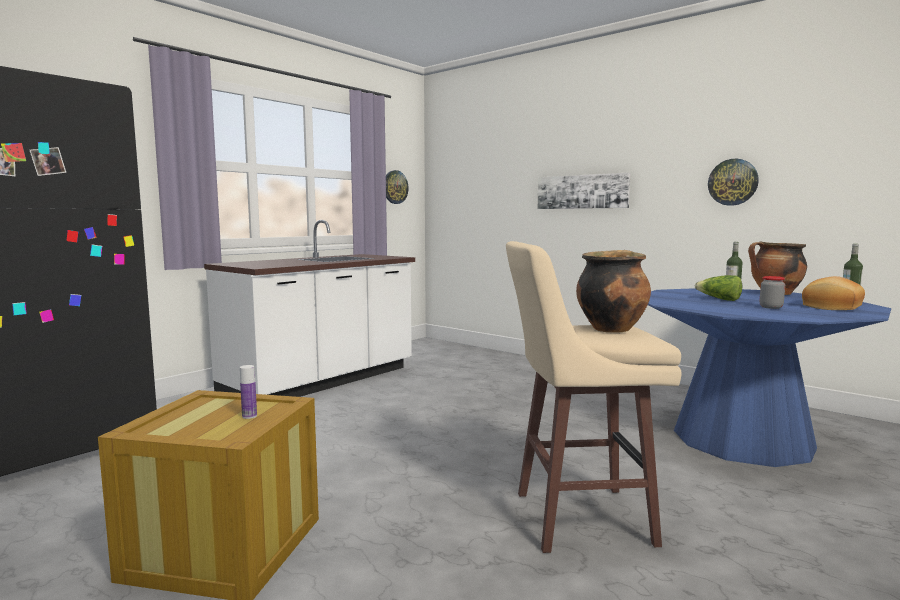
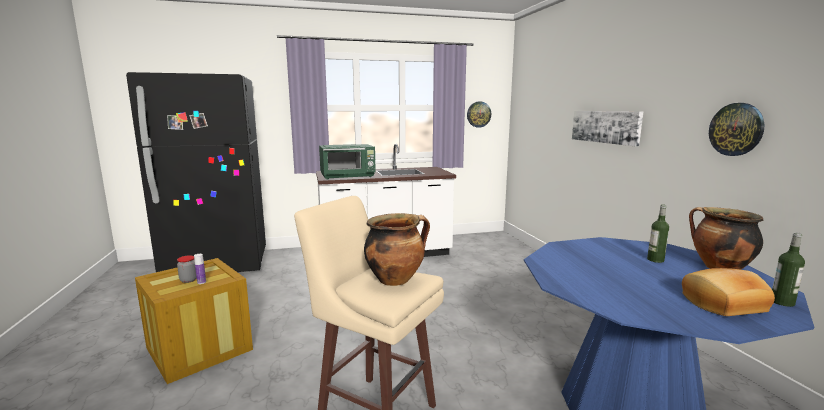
camera: 35 degrees right, 5 degrees up
lettuce [695,275,742,301] -> none
jar [760,276,785,309] -> jar moved to [177,255,197,283]
none -> green microwave [319,144,376,179]

